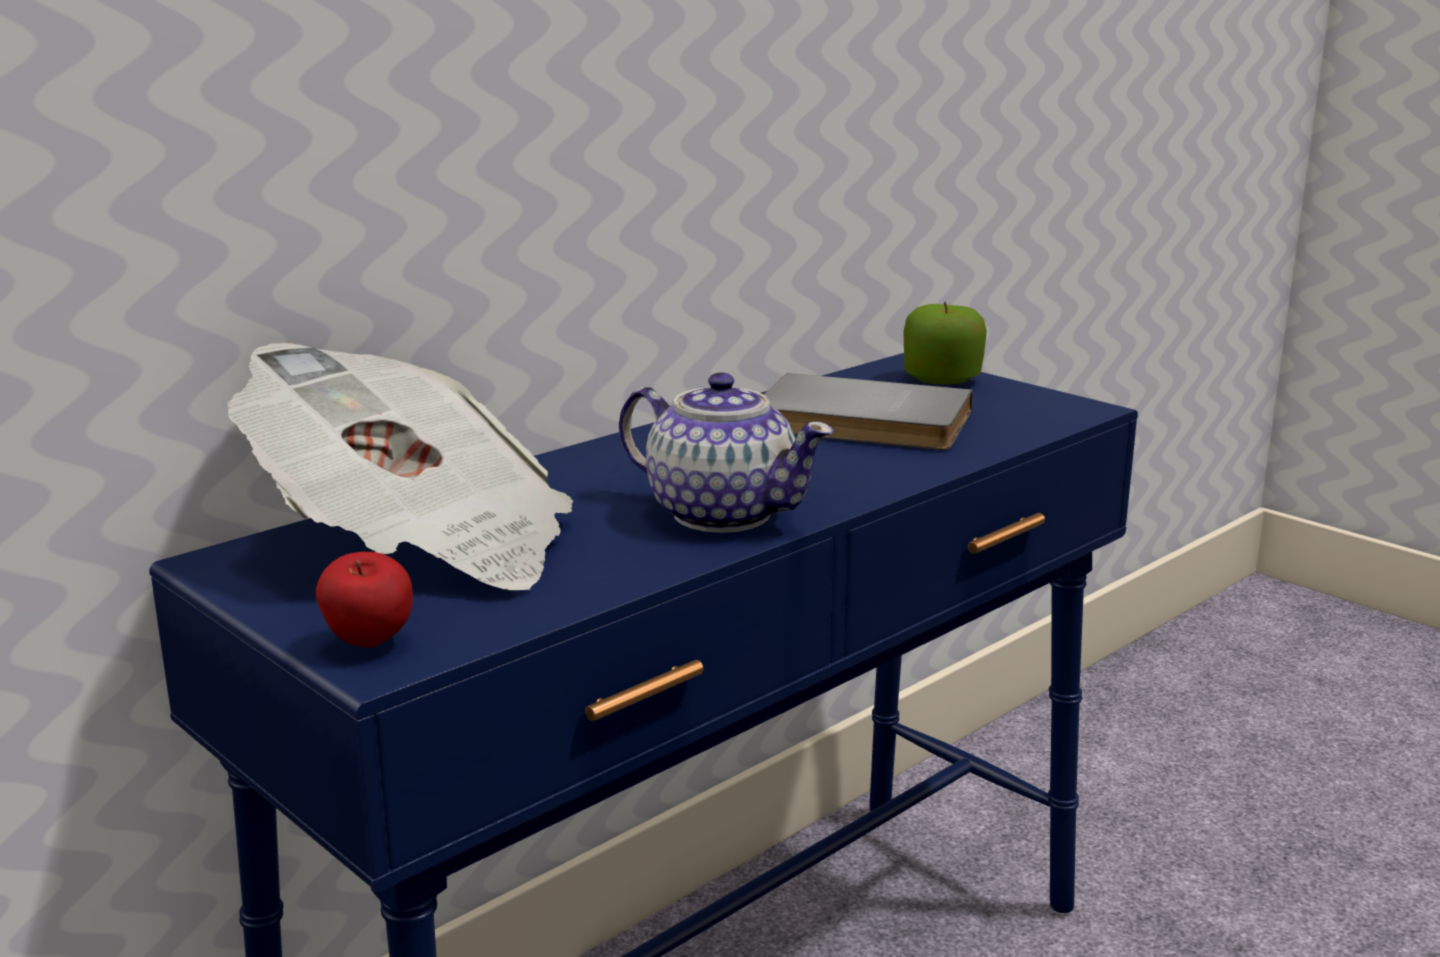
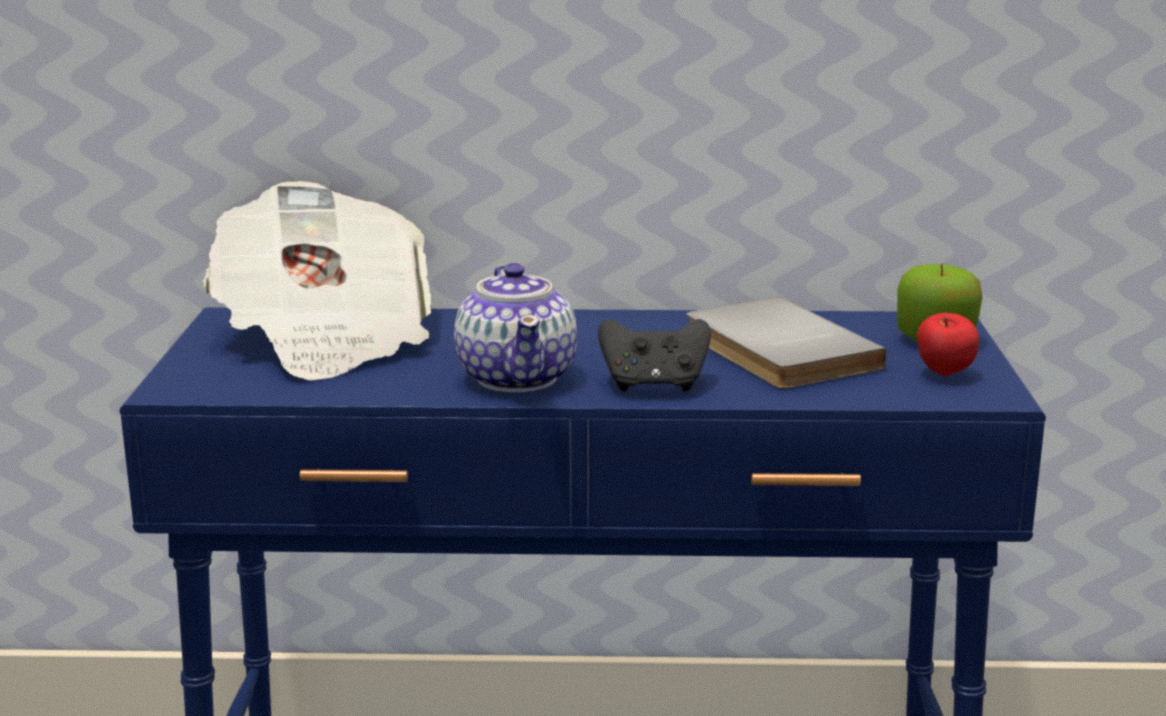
camera: 45 degrees right, 0 degrees up
apple [316,552,413,647] -> apple moved to [917,313,979,376]
none -> black game controller [598,319,711,392]

